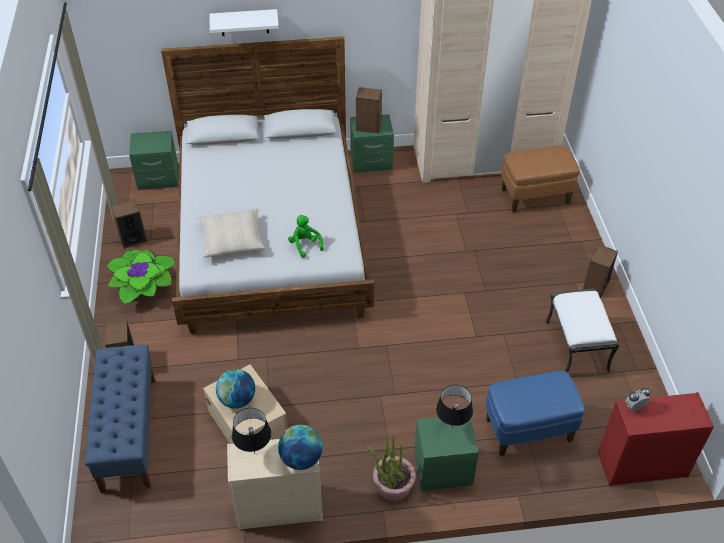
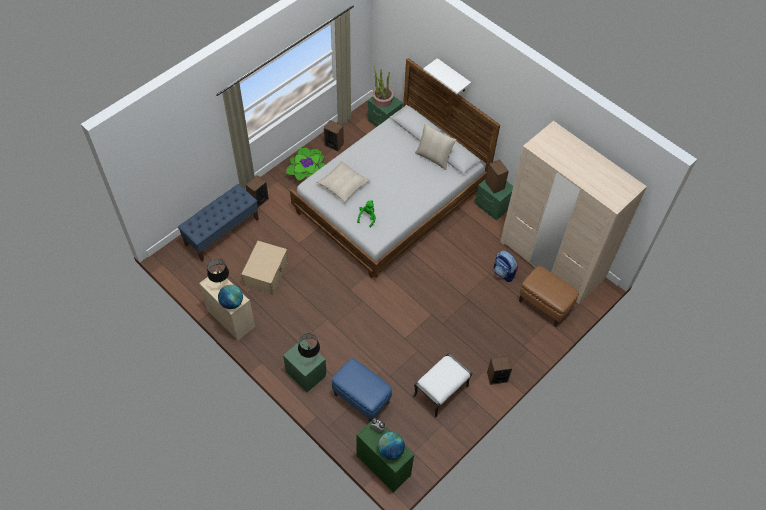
camera: 50 degrees right, 10 degrees up
globe [216,369,255,409] -> globe moved to [378,432,405,460]
potted plant [367,435,416,501] -> potted plant moved to [372,66,394,107]
red dresser [598,392,714,486] -> green dresser [356,422,414,493]
none -> beige pillow [415,123,457,170]
none -> backpack [494,250,518,282]

